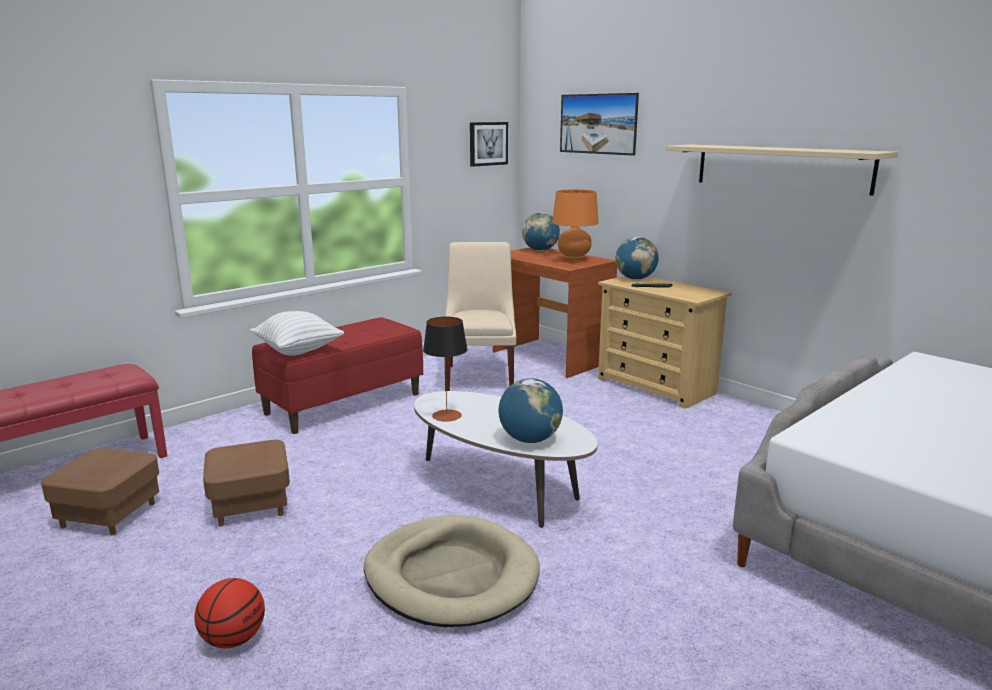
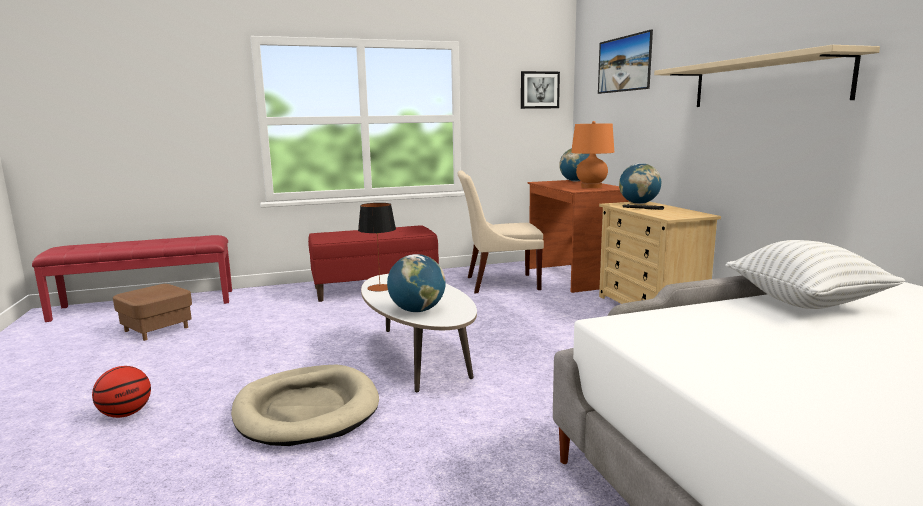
camera: 25 degrees right, 5 degrees down
brown ottoman [203,440,290,527] -> none
white pillow [250,311,344,356] -> white pillow moved to [725,240,905,309]
beige chair [445,242,516,391] -> beige chair turned 120 degrees counterclockwise [457,171,544,293]

